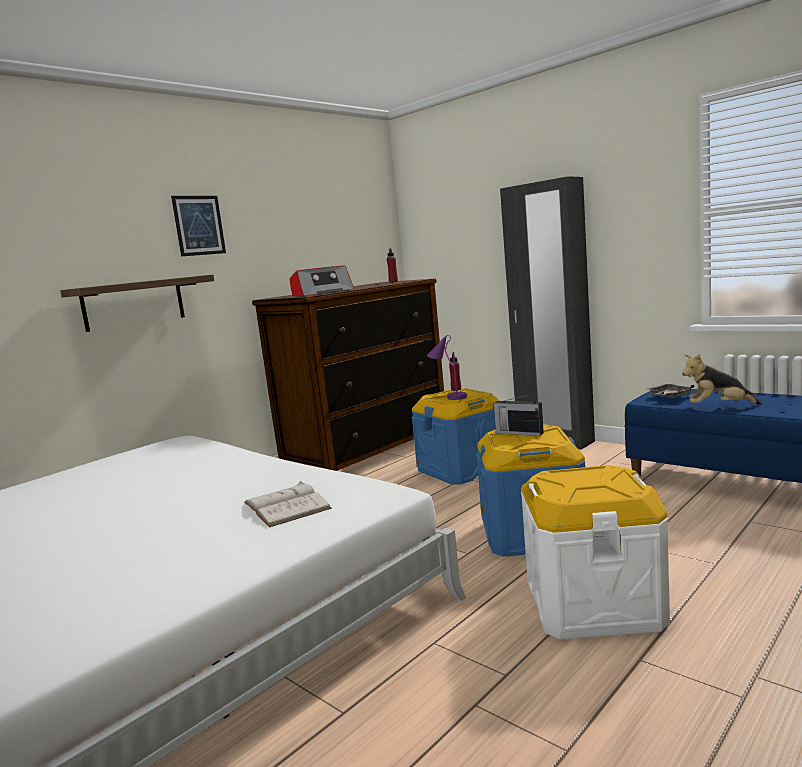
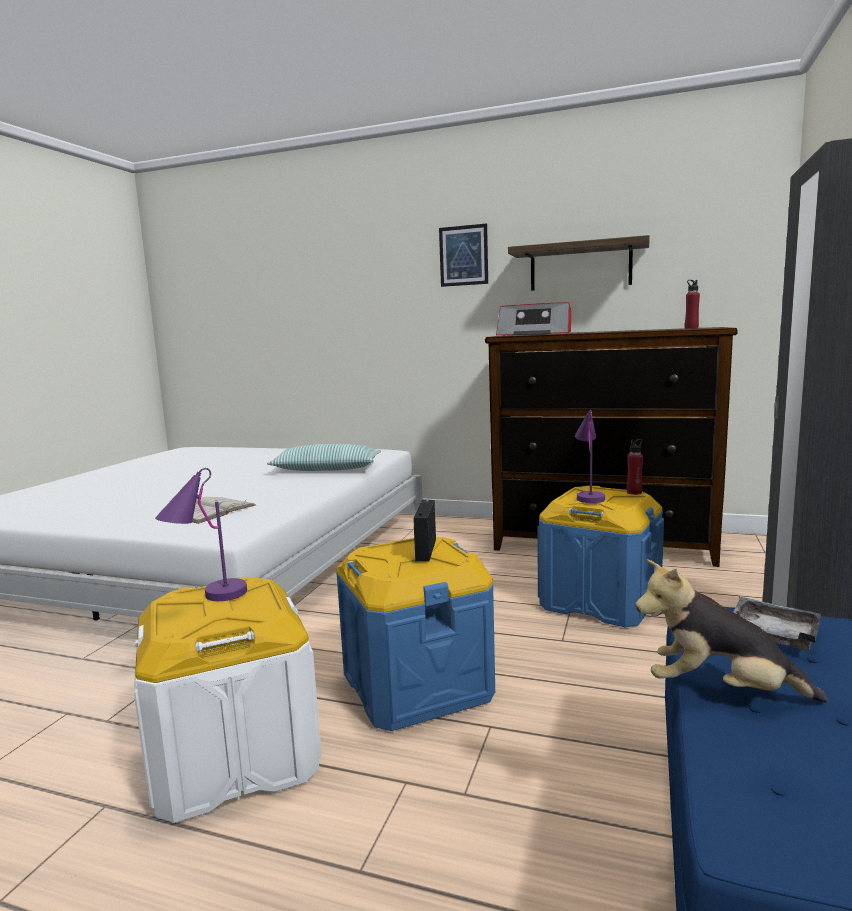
camera: 65 degrees right, 0 degrees up
shelf [60,275,214,332] -> shelf moved to [508,235,650,291]
plush toy [682,354,762,405] -> plush toy turned 60 degrees counterclockwise [635,559,828,703]
none -> purple table lamp [155,468,247,601]
none -> pillow [267,444,381,471]

